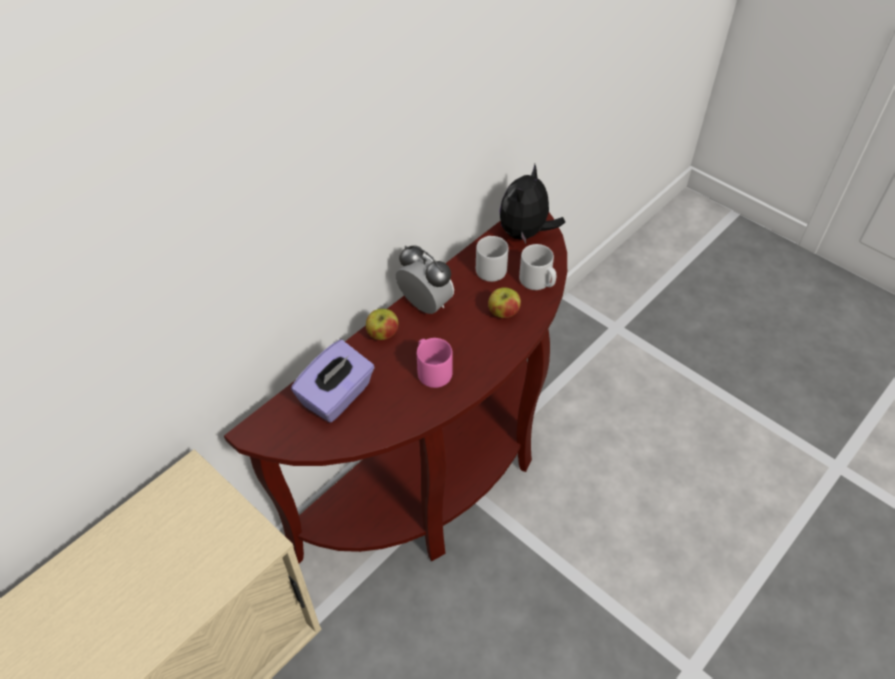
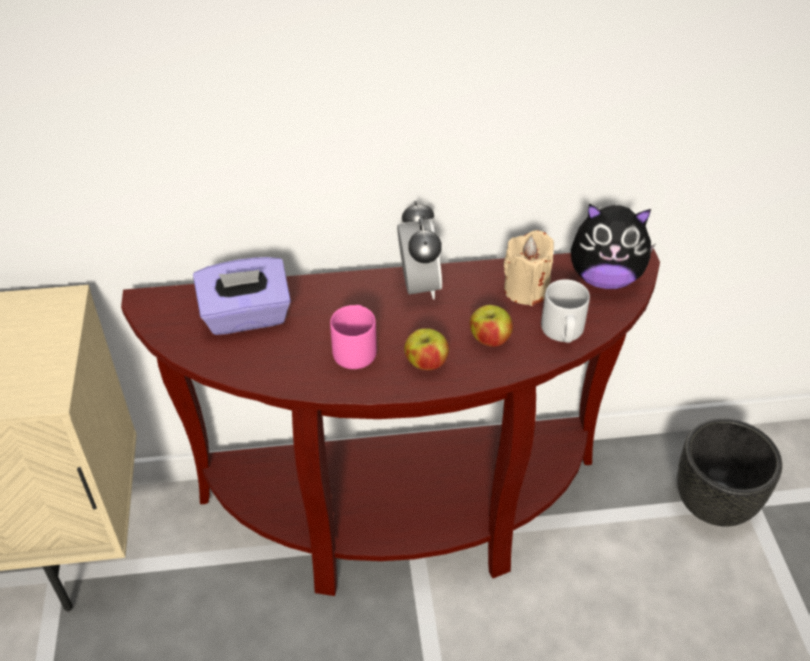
camera: 40 degrees right, 5 degrees down
apple [366,309,398,340] -> apple moved to [404,328,449,370]
grey mug [476,236,509,282] -> beige candle [504,230,554,306]
plush toy [500,164,565,244] -> plush toy turned 150 degrees counterclockwise [571,203,655,289]
none -> black planter [677,418,782,527]

